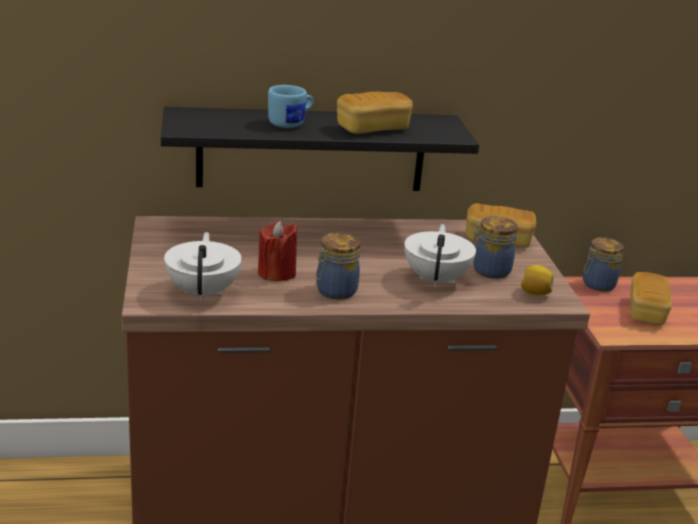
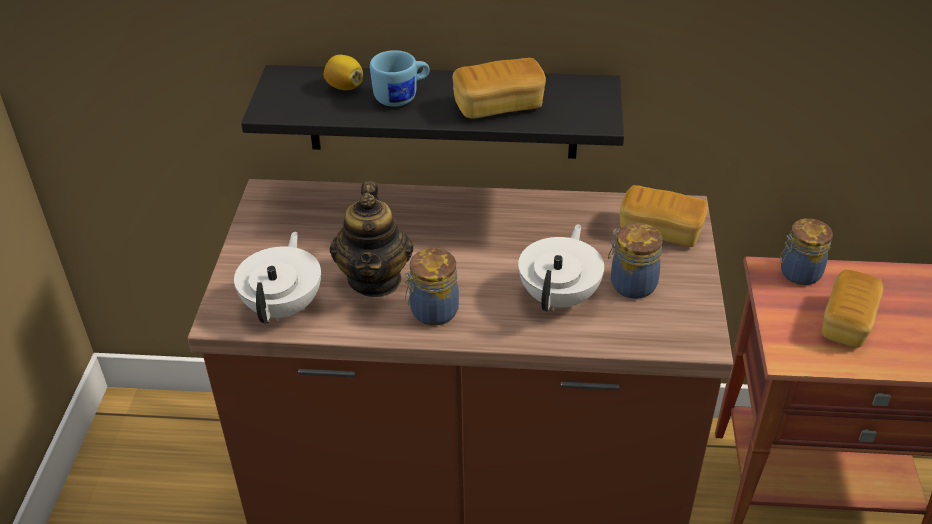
camera: 15 degrees right, 15 degrees up
red candle [258,221,297,281] -> teapot [330,181,413,297]
lemon [521,265,553,295] -> lemon moved to [324,55,363,90]

